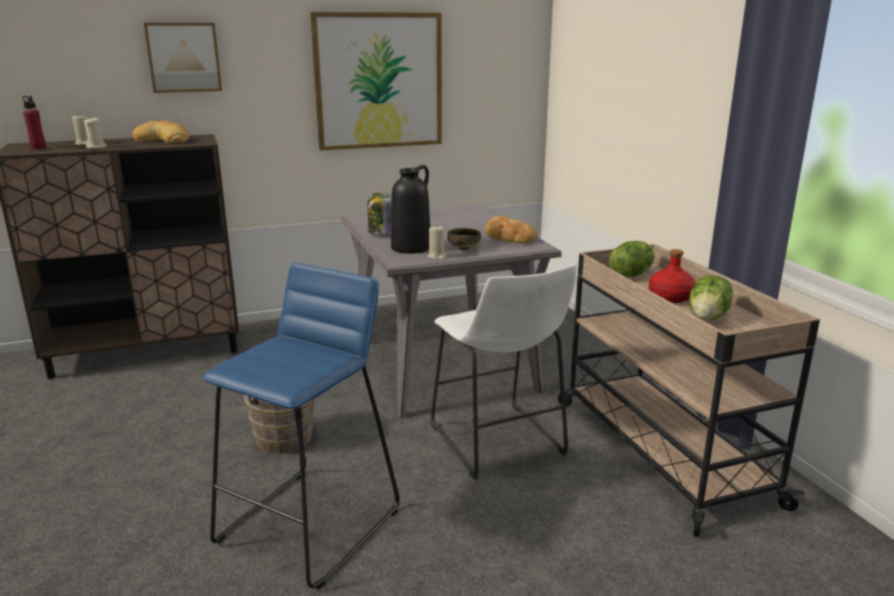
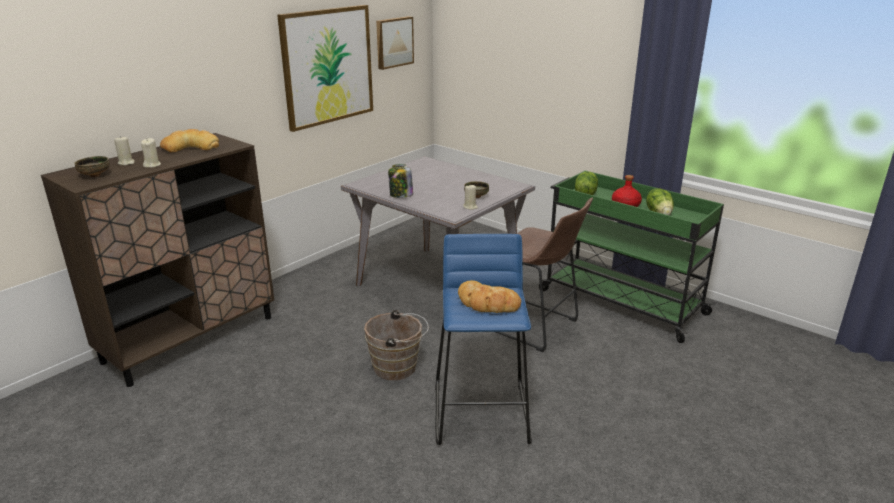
camera: 30 degrees left, 5 degrees up
red bottle [22,96,46,149] -> bowl [74,156,110,177]
picture [144,23,222,93] -> picture moved to [376,16,414,70]
black vase [391,165,430,254] -> none
white stool [431,265,577,479] -> brown stool [496,197,593,352]
bread [485,215,538,244] -> bread moved to [458,280,521,313]
beige cart [558,244,820,537] -> green cart [539,171,724,343]

